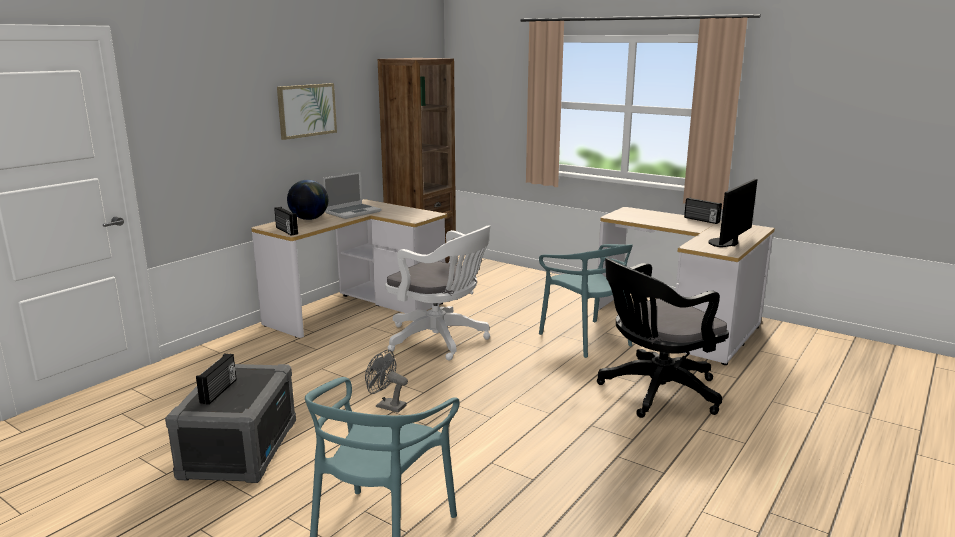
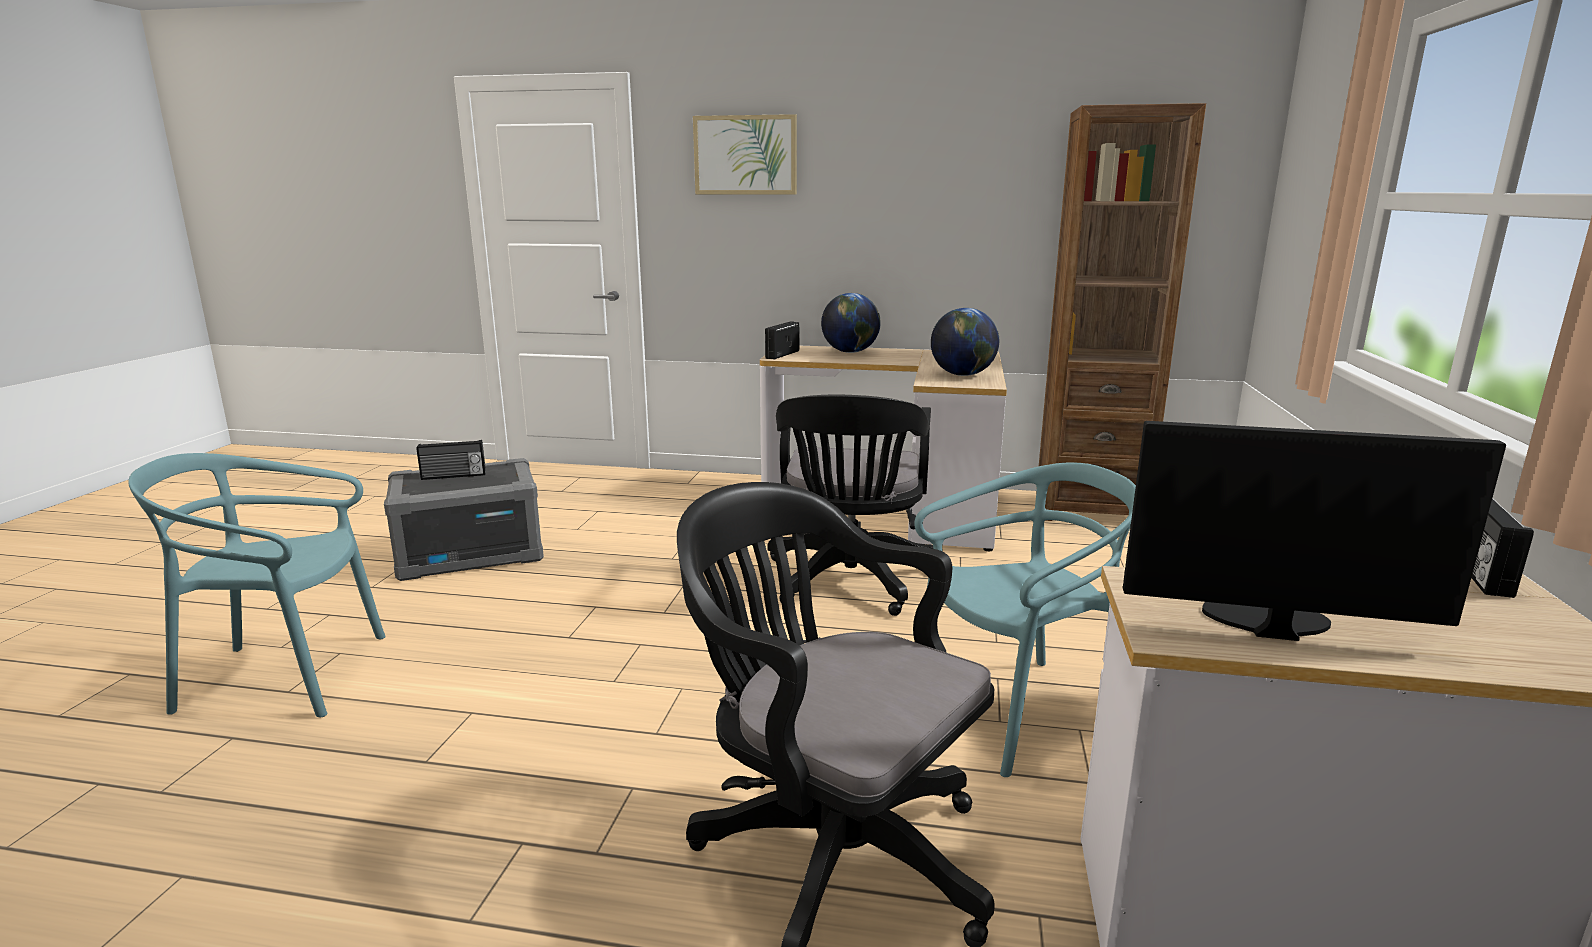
camera: 65 degrees right, 0 degrees up
picture [277,83,337,140] -> picture moved to [693,114,797,195]
laptop [323,172,382,219] -> none
grey fan [365,350,408,413] -> none
white office chair [385,225,490,361] -> black office chair [767,395,933,616]
turquoise chair [539,244,633,358] -> turquoise chair turned 150 degrees counterclockwise [914,462,1136,777]
none -> globe [931,308,999,376]

